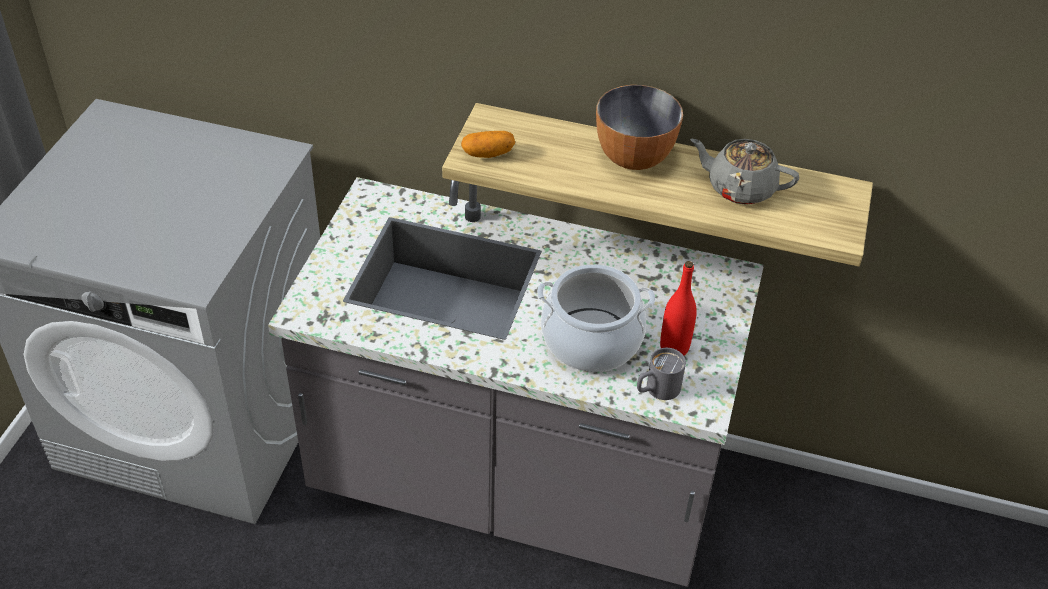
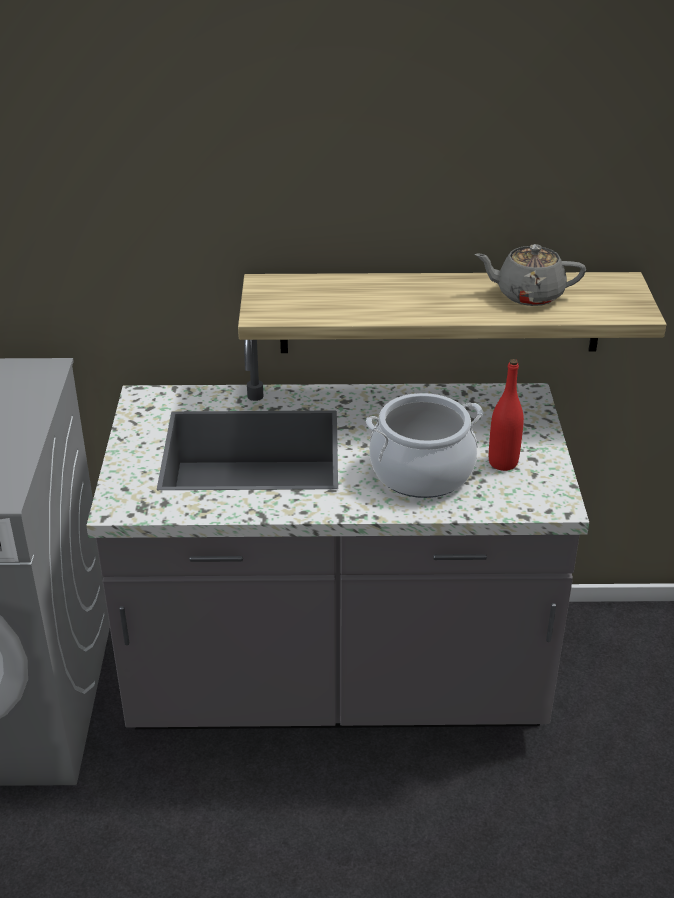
camera: 15 degrees left, 10 degrees down
potato [461,131,515,158] -> none
bowl [596,85,683,170] -> none
grey mug [637,348,686,400] -> none

